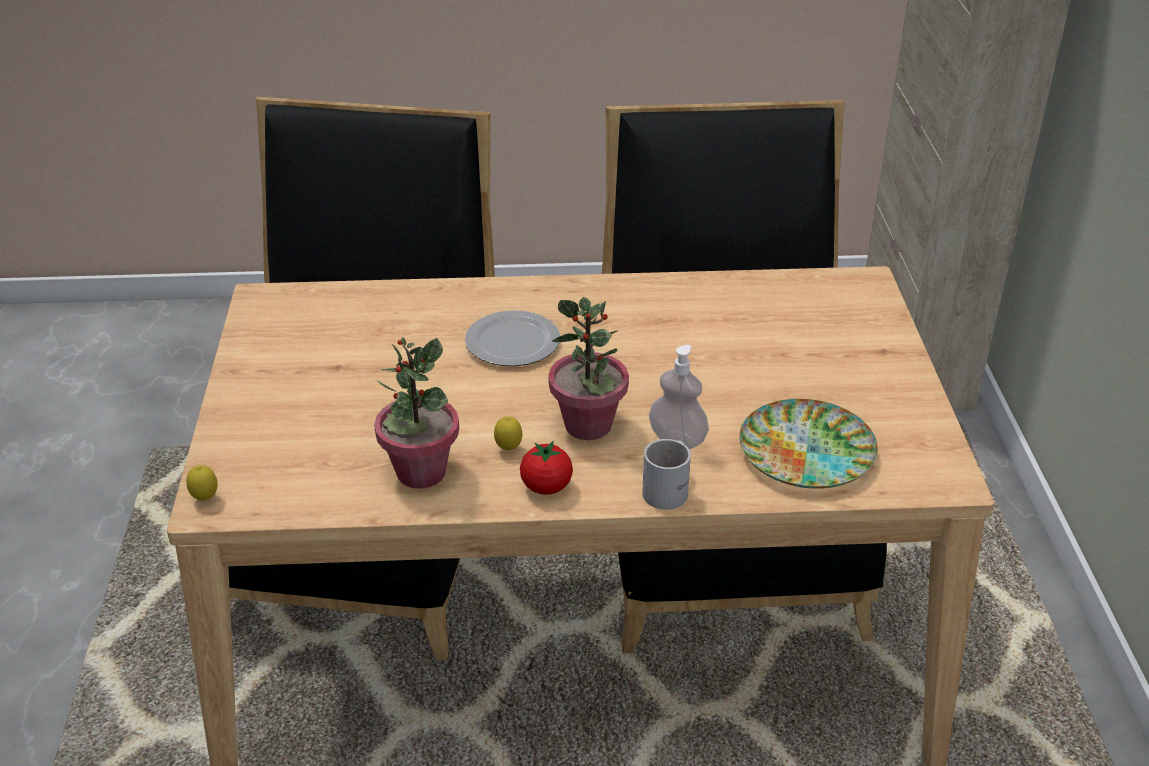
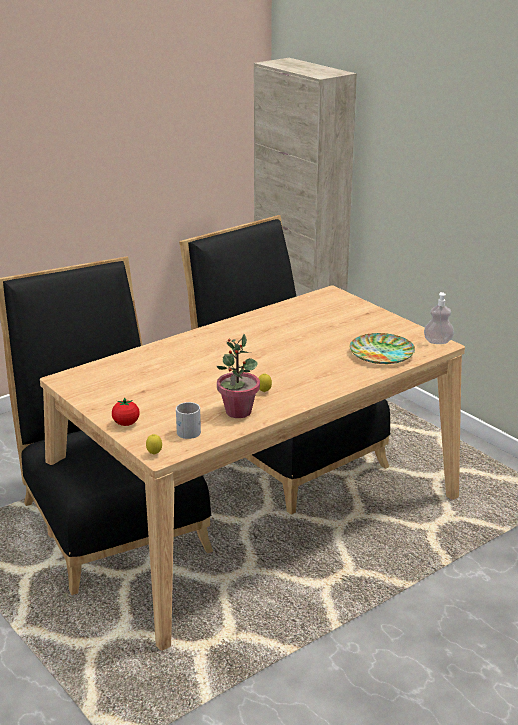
camera: 35 degrees left, 10 degrees down
plate [465,310,560,366] -> none
tomato [520,441,573,495] -> tomato moved to [112,397,139,426]
potted plant [549,297,629,440] -> none
white mug [642,439,691,510] -> white mug moved to [176,402,201,439]
soap dispenser [649,345,709,449] -> soap dispenser moved to [424,292,454,344]

